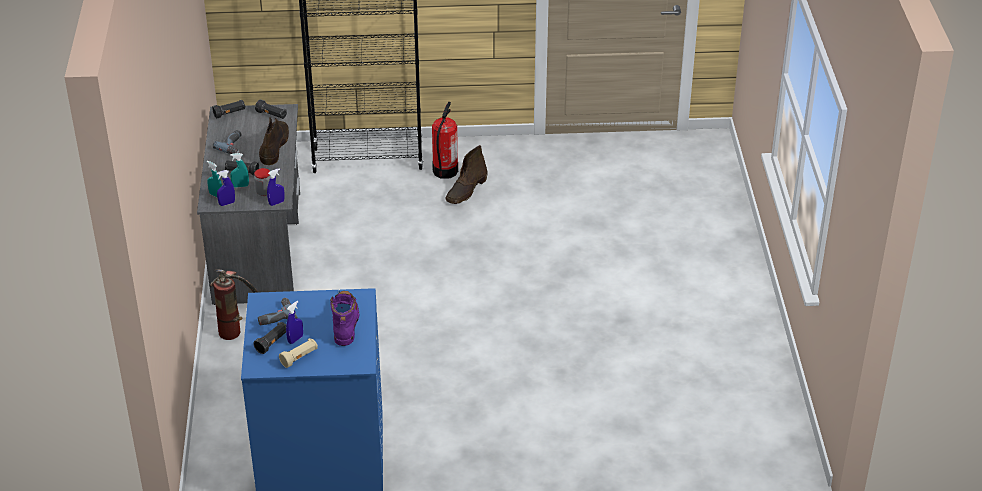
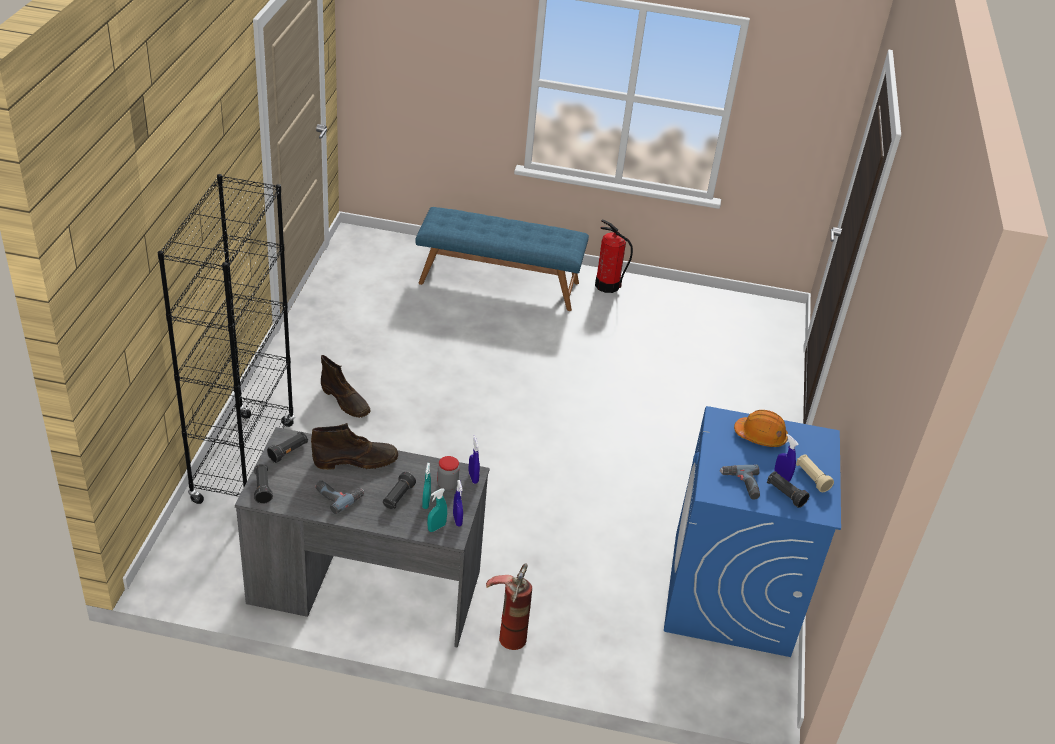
camera: 80 degrees left, 0 degrees up
brown boot [259,117,289,165] -> brown boot turned 150 degrees clockwise [311,423,398,470]
purple boot [330,291,359,346] -> orange hard hat [734,410,788,447]
fire extinguisher [432,102,458,179] -> fire extinguisher moved to [595,219,633,293]
none -> blue bench [415,207,589,311]

